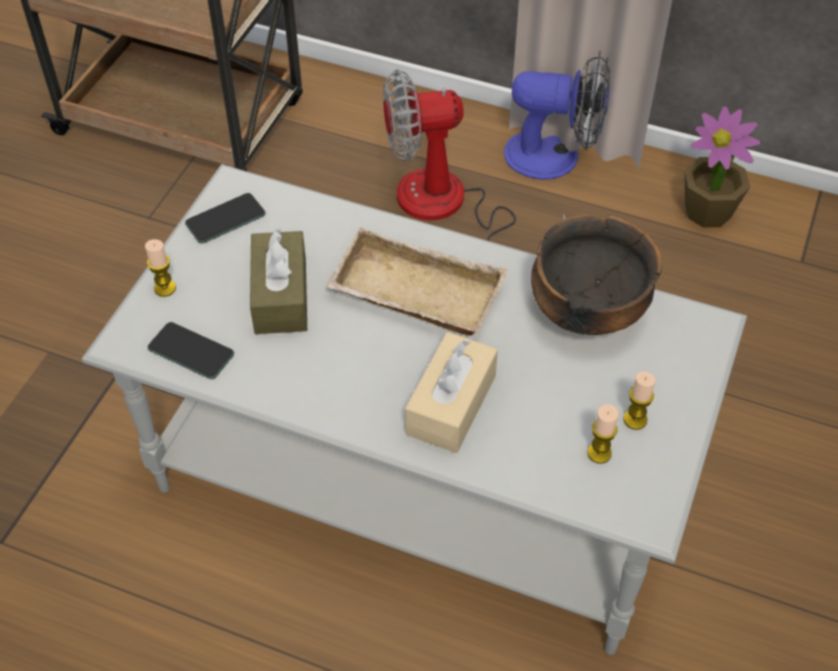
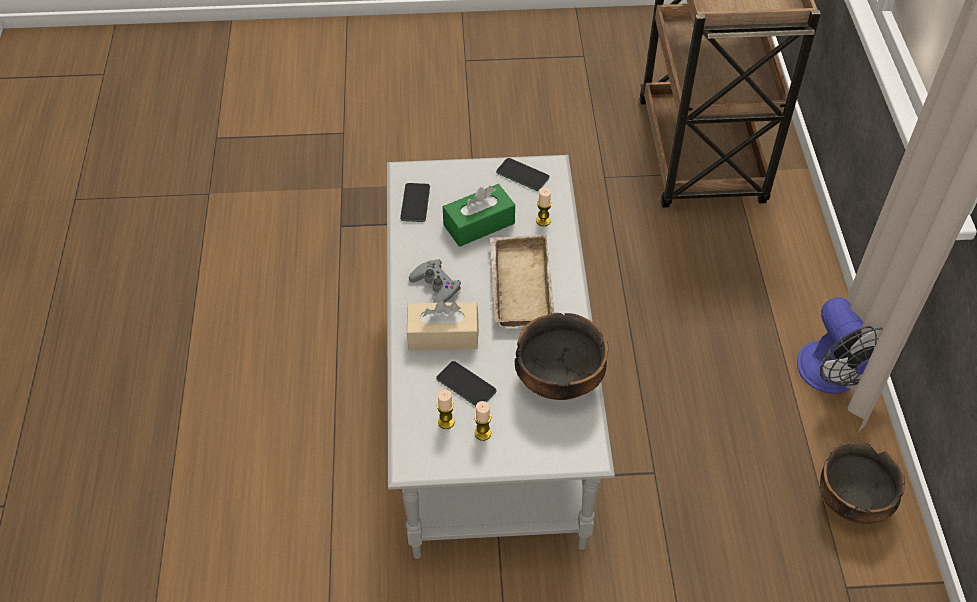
camera: 65 degrees right, 0 degrees up
candle [145,239,176,297] -> candle moved to [536,187,552,226]
brown tissue box [250,229,307,334] -> green tissue box [443,184,515,247]
fan [383,69,565,241] -> none
potted plant [684,107,760,227] -> bowl [820,442,905,524]
none -> grey game controller [409,260,461,303]
none -> phone [436,361,497,406]

